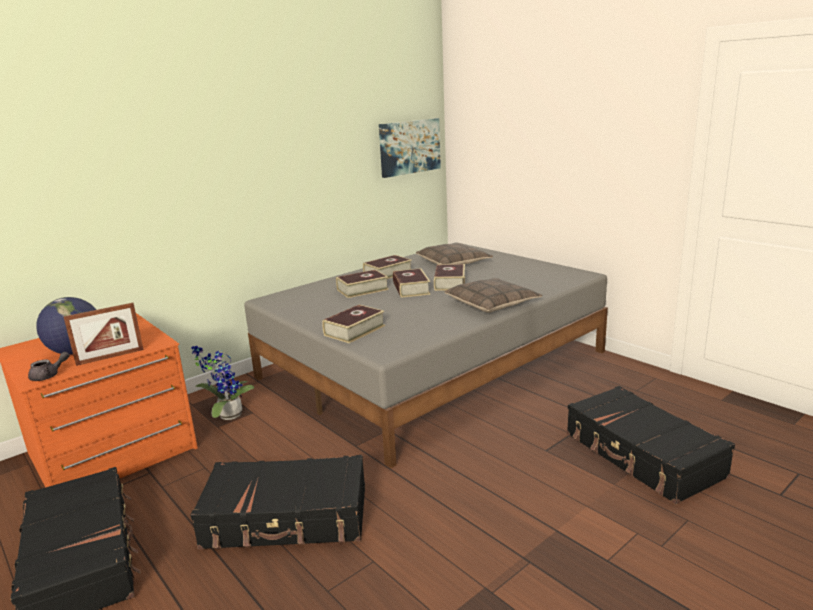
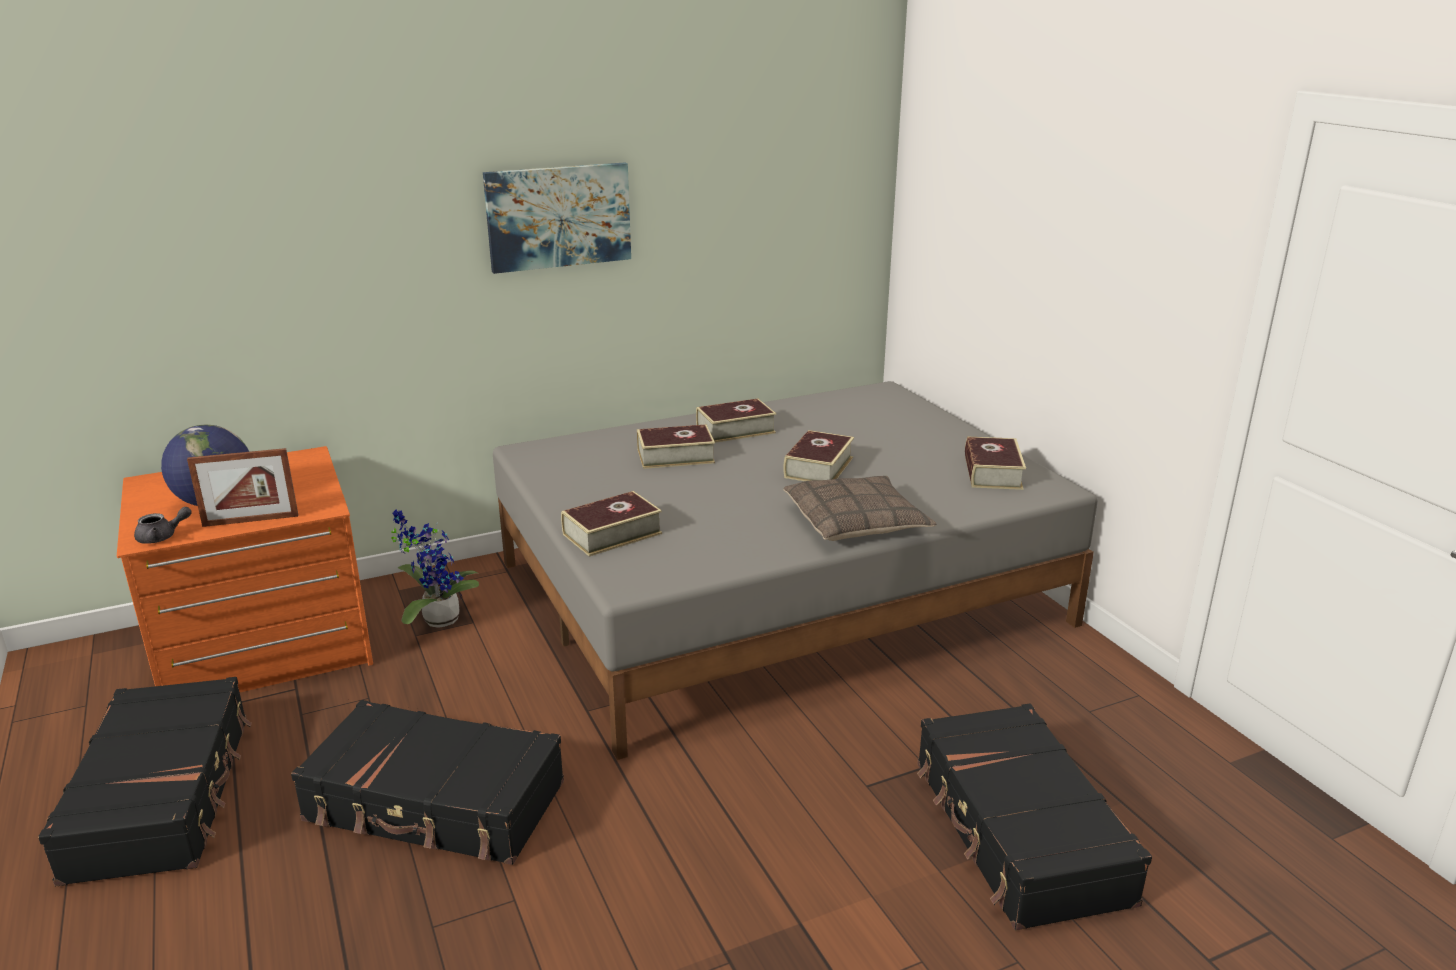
camera: 15 degrees right, 5 degrees up
picture [379,118,441,178] -> picture moved to [483,162,631,274]
book [393,268,431,298] -> book moved to [965,436,1026,490]
pillow [416,243,493,264] -> none

